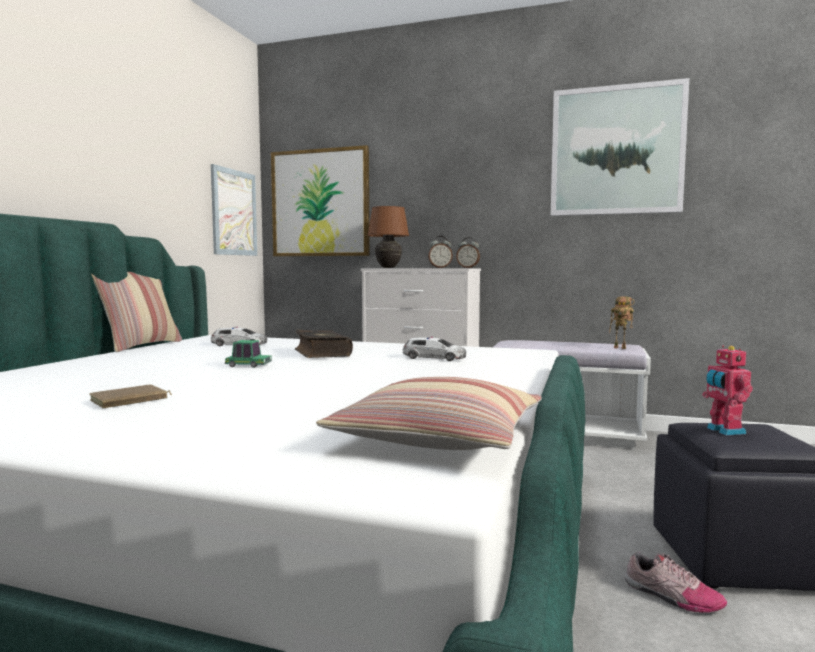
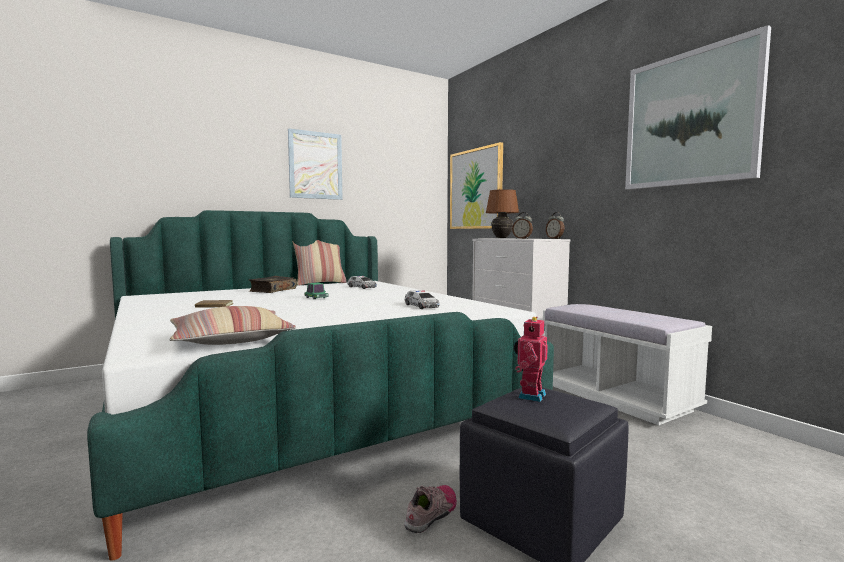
camera: 40 degrees right, 0 degrees up
picture [211,164,257,256] -> picture moved to [288,128,343,200]
book [295,330,353,358] -> book moved to [249,276,297,293]
toy robot [609,297,634,349] -> none
shoe [625,552,727,613] -> shoe turned 135 degrees counterclockwise [404,485,457,533]

